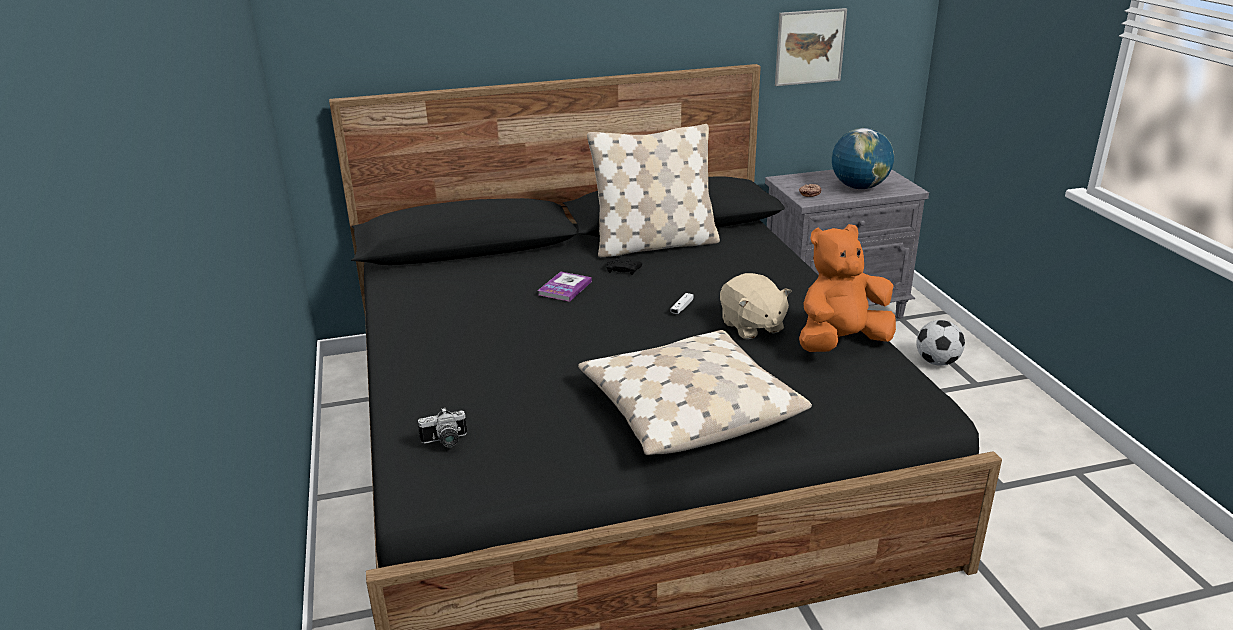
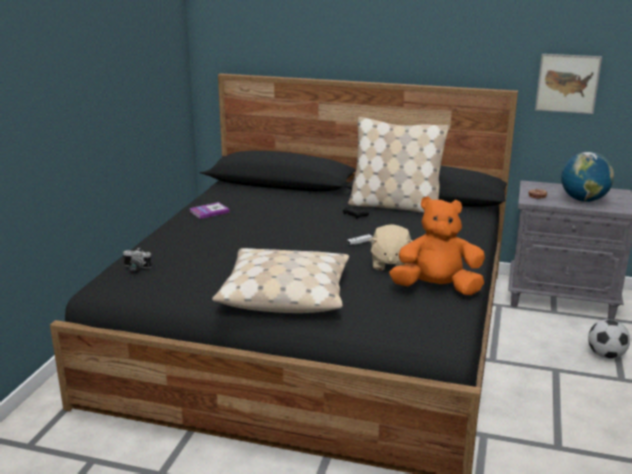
camera: 30 degrees right, 5 degrees down
book [538,272,592,302] -> book moved to [189,202,230,219]

